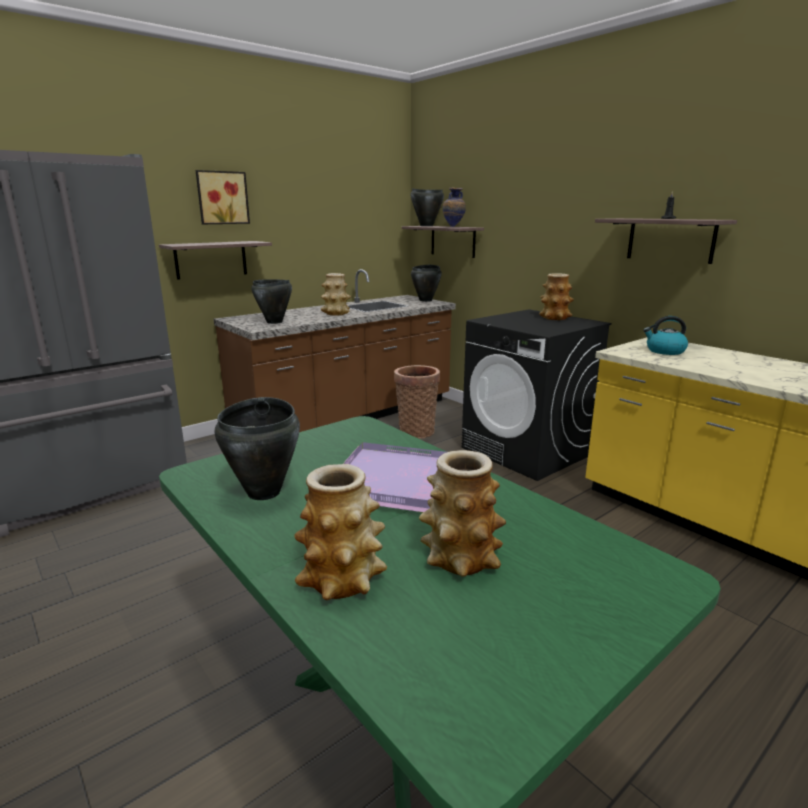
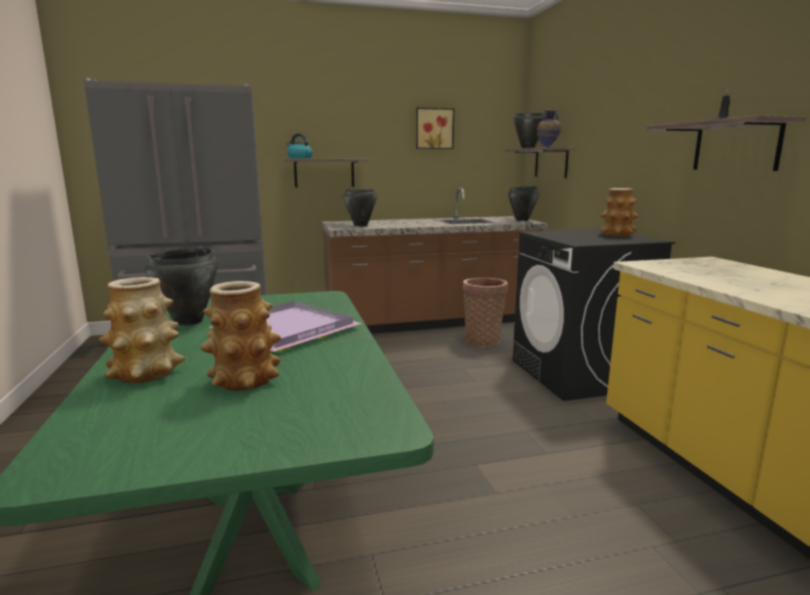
camera: 25 degrees right, 5 degrees down
picture [196,170,250,224] -> picture moved to [416,108,454,149]
vase [321,273,351,316] -> none
kettle [643,316,688,355] -> kettle moved to [287,133,313,159]

